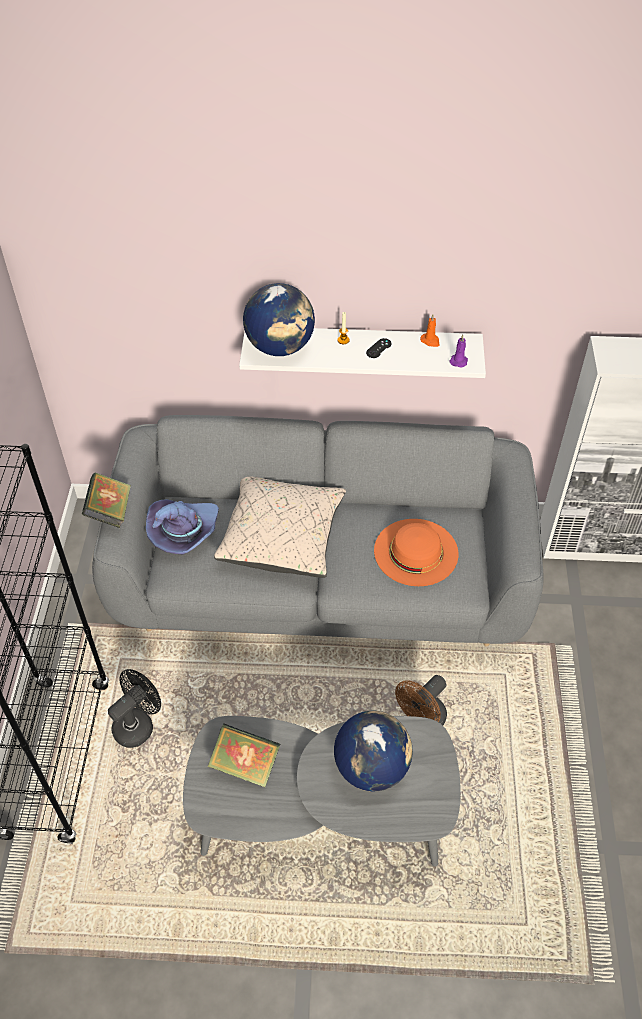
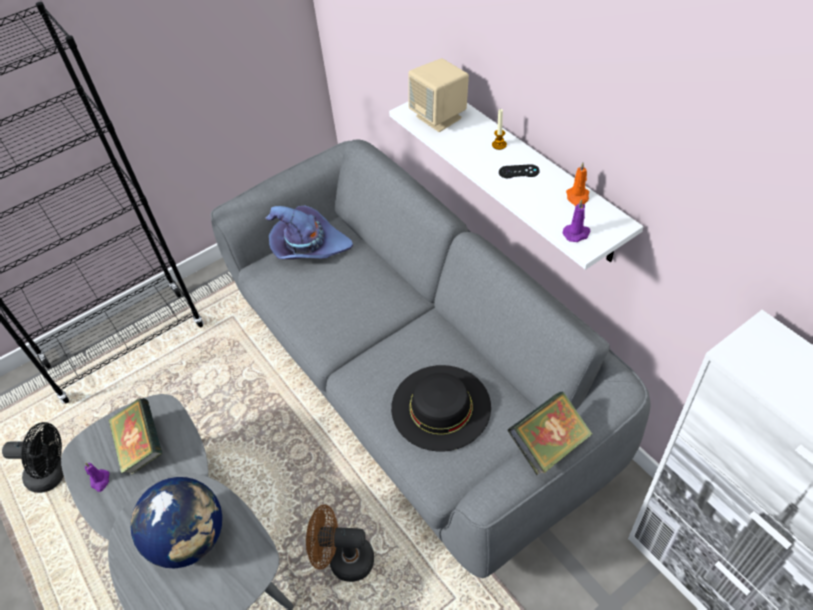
camera: 55 degrees right, 0 degrees up
book [82,473,131,528] -> book moved to [507,391,592,475]
black fan [108,669,161,748] -> black fan moved to [2,422,64,493]
beige pillow [214,477,346,578] -> none
globe [243,283,315,356] -> beige speaker [408,58,469,132]
orange hat [374,519,458,586] -> black hat [391,365,491,452]
none -> purple candle [84,462,109,492]

